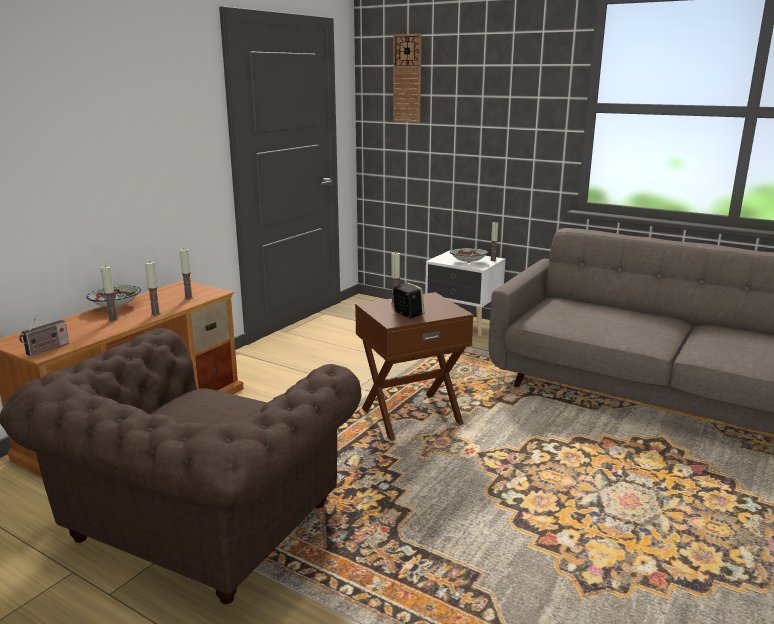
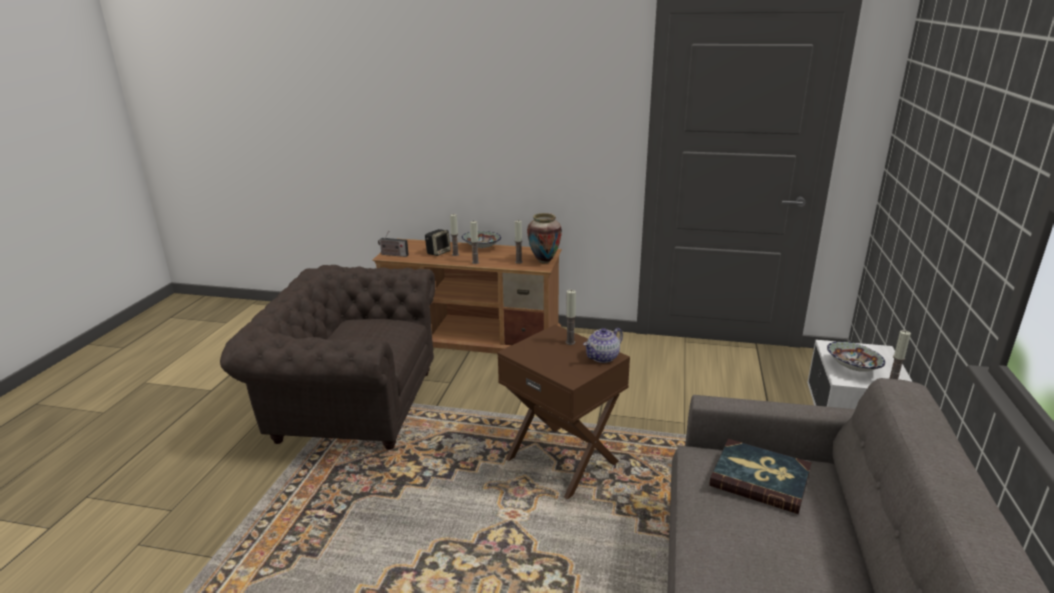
camera: 70 degrees right, 5 degrees up
wall clock [393,34,422,122] -> none
speaker [393,282,424,319] -> speaker moved to [425,229,451,256]
none -> vase [527,213,562,263]
none -> teapot [583,328,623,363]
none -> book [709,439,812,514]

